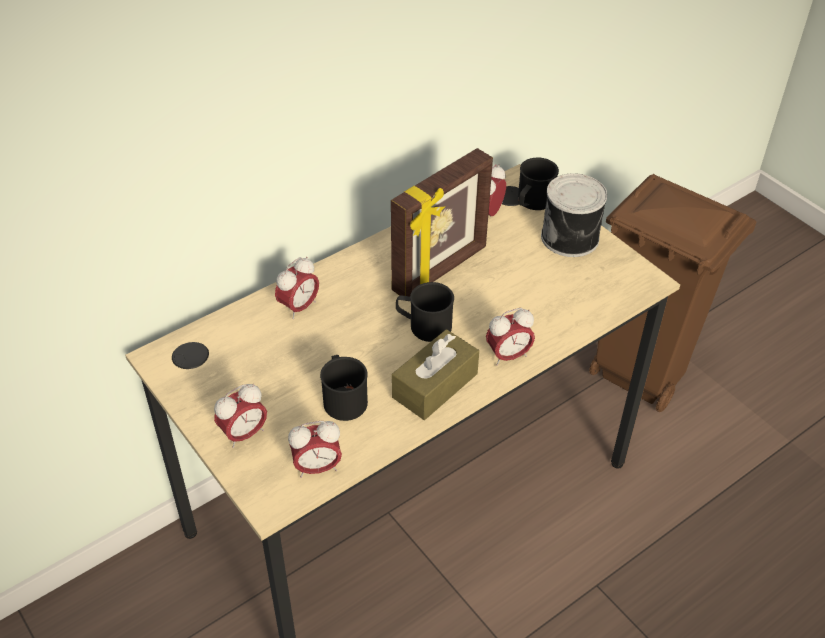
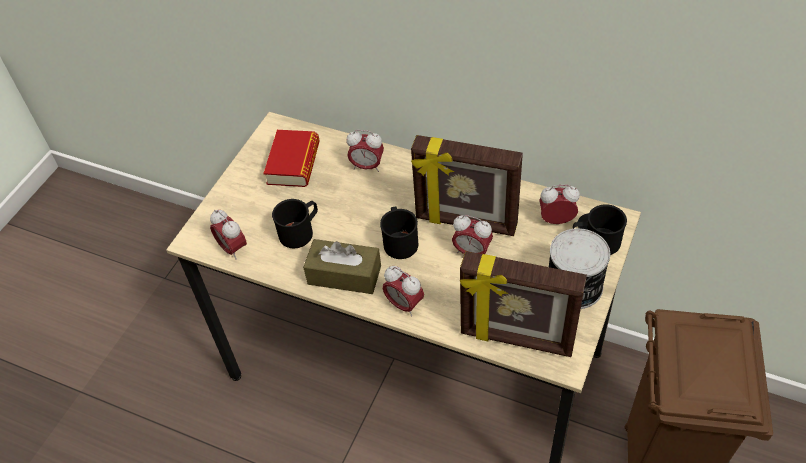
camera: 65 degrees right, 5 degrees up
alarm clock [214,384,267,448] -> alarm clock moved to [452,215,493,254]
none -> book [263,130,320,187]
none -> picture frame [460,251,587,357]

